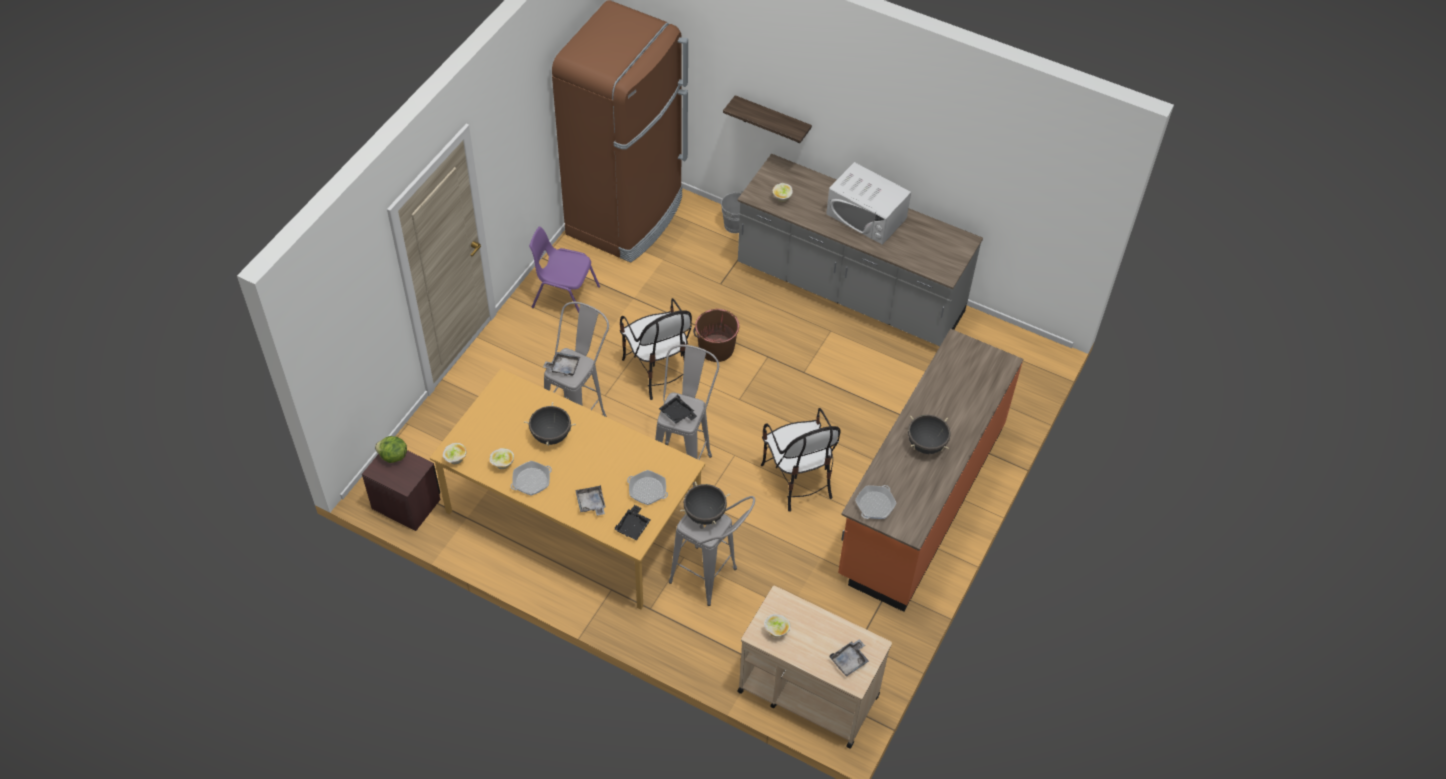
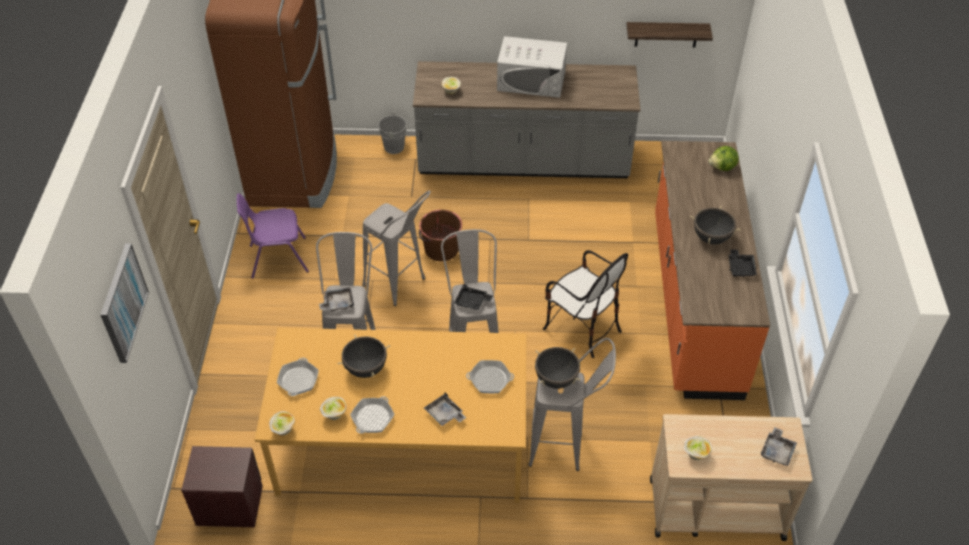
camera: 25 degrees left, 5 degrees down
lettuce [375,436,407,463] -> lettuce moved to [708,146,739,171]
black tray [615,505,650,540] -> black tray moved to [729,249,757,277]
chair [620,298,692,400] -> grey stool [362,191,431,306]
shelf [723,95,812,144] -> shelf moved to [627,22,713,48]
frying pan [855,485,897,519] -> frying pan moved to [277,358,319,396]
none -> picture [100,243,149,363]

